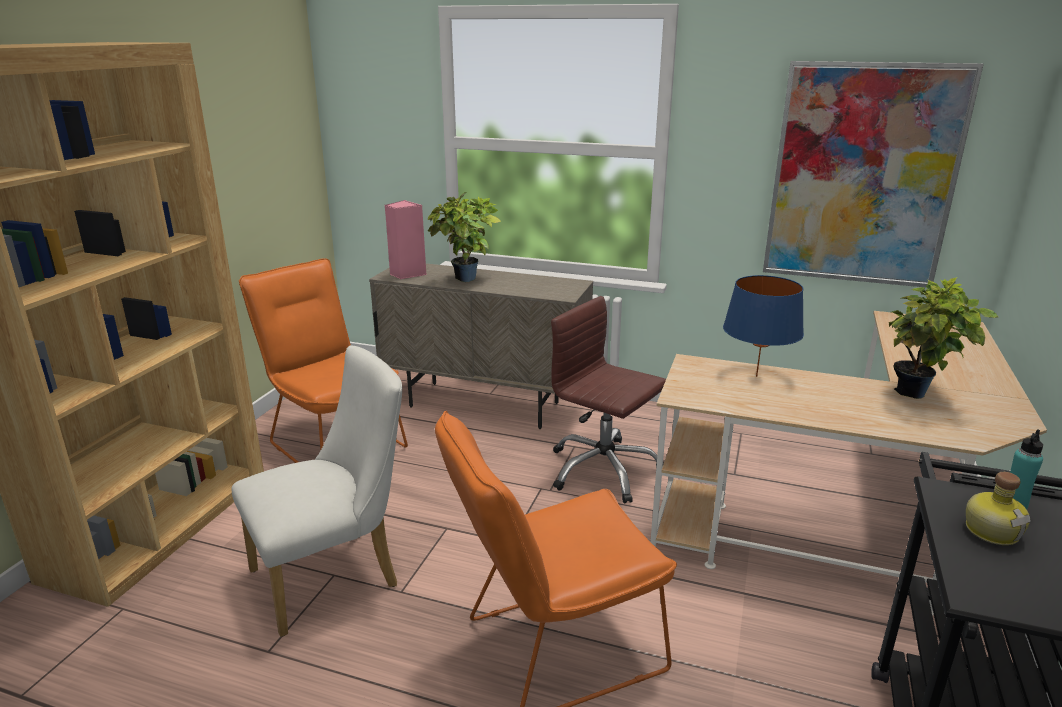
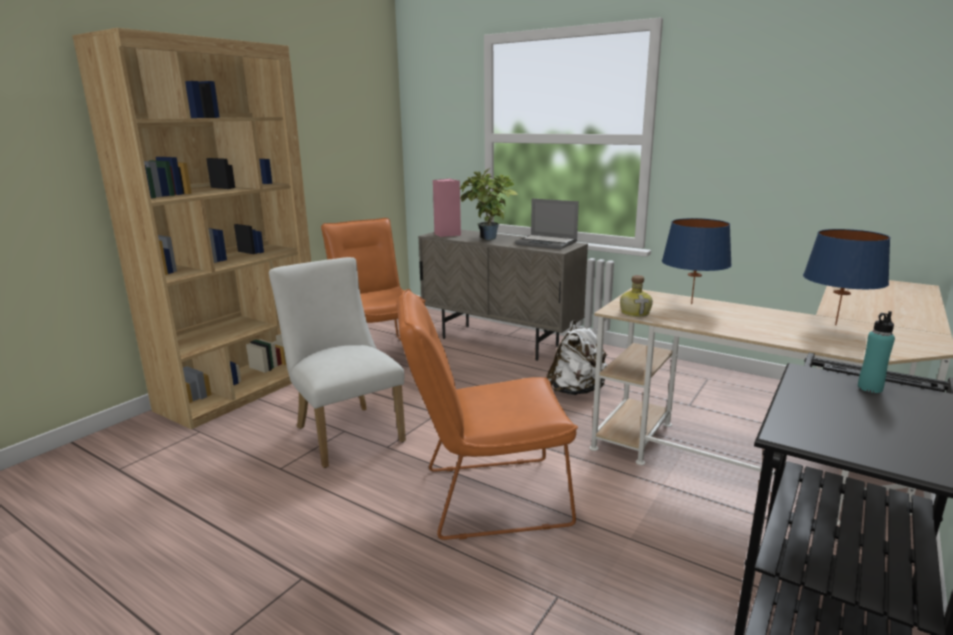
camera: 15 degrees right, 5 degrees down
white chair [231,346,402,637] -> white chair turned 105 degrees counterclockwise [269,257,406,468]
brown office chair [551,296,666,504] -> white backpack [547,320,607,395]
picture [763,61,984,287] -> none
potted plant [889,277,998,399] -> blue table lamp [803,229,891,325]
bottle [966,472,1031,545] -> bottle moved to [620,275,653,317]
none -> laptop [515,198,579,250]

